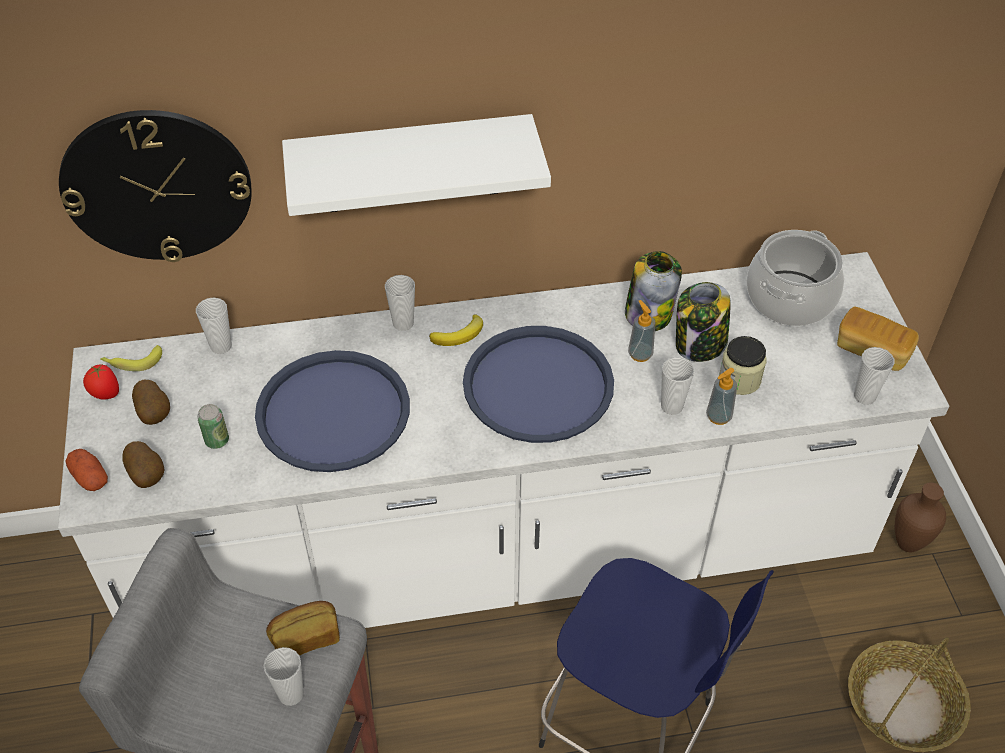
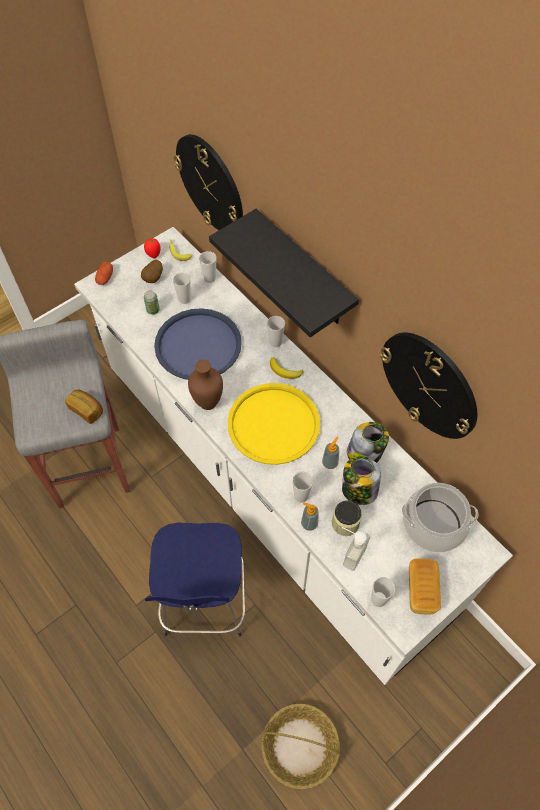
camera: 60 degrees right, 10 degrees up
potato [122,441,164,488] -> none
cup [264,647,304,706] -> cup moved to [173,273,191,304]
white shelf [282,114,551,216] -> black shelf [209,209,359,337]
blue tray [463,326,614,443] -> yellow tray [228,383,320,465]
brown vase [895,482,946,552] -> brown vase moved to [188,360,223,410]
none -> soap dispenser [342,527,370,571]
none -> wall clock [380,332,477,439]

